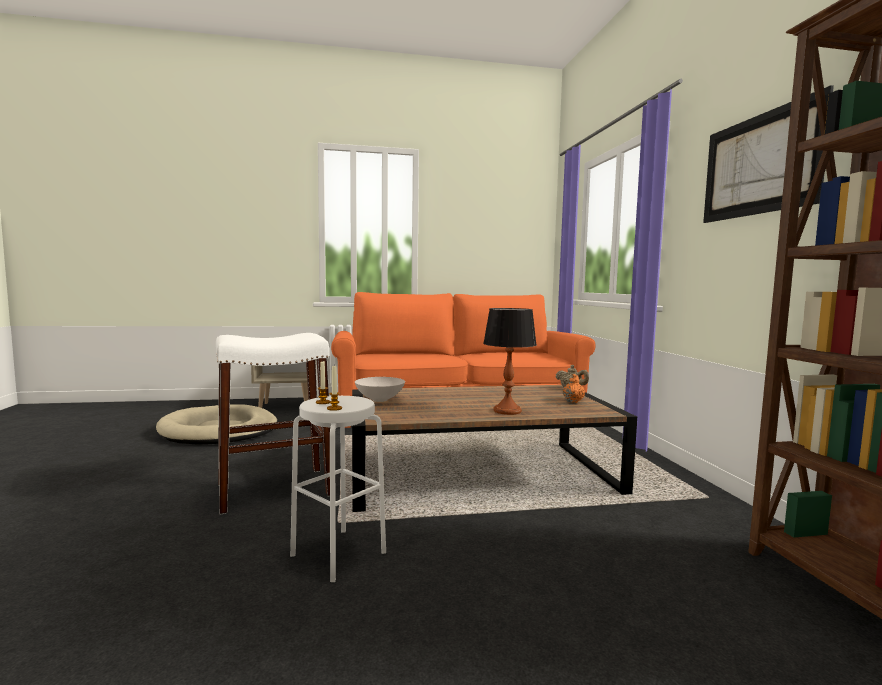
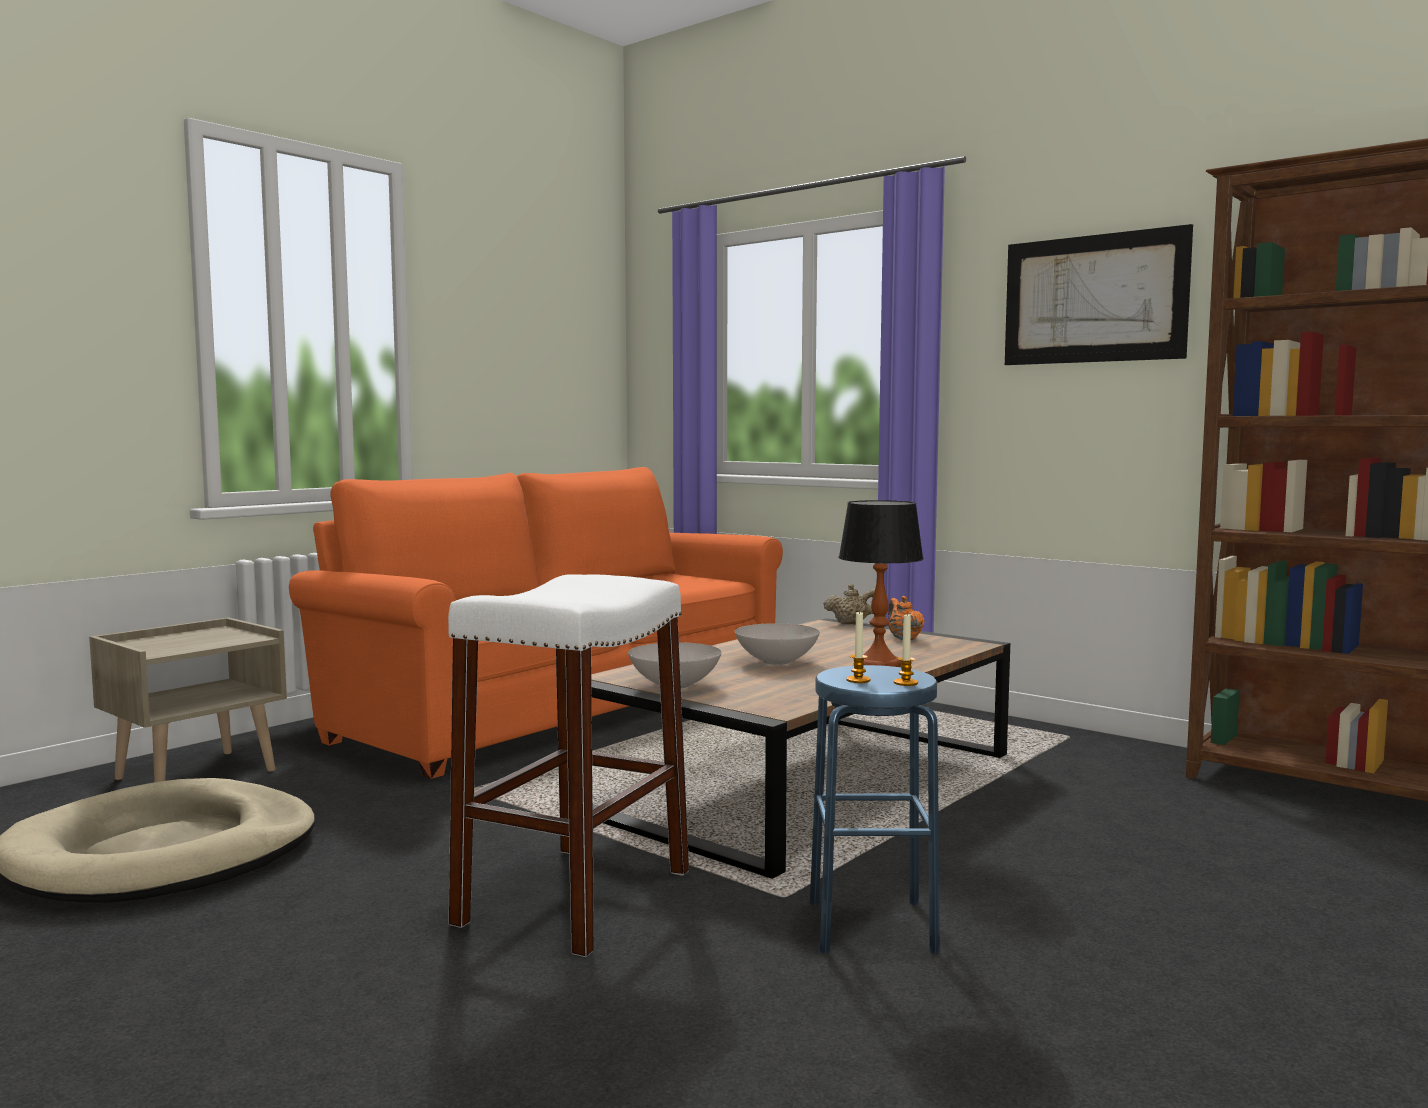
camera: 40 degrees left, 0 degrees up
white stool [290,396,386,582] -> blue stool [810,665,940,954]
none -> white bowl [735,623,820,666]

